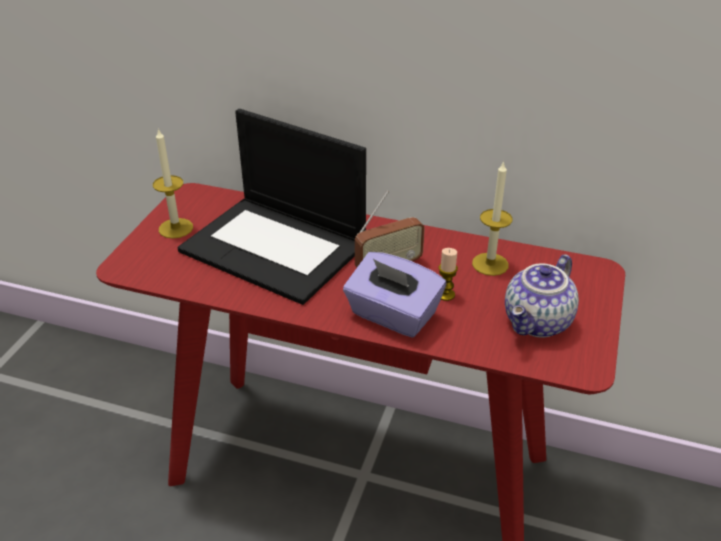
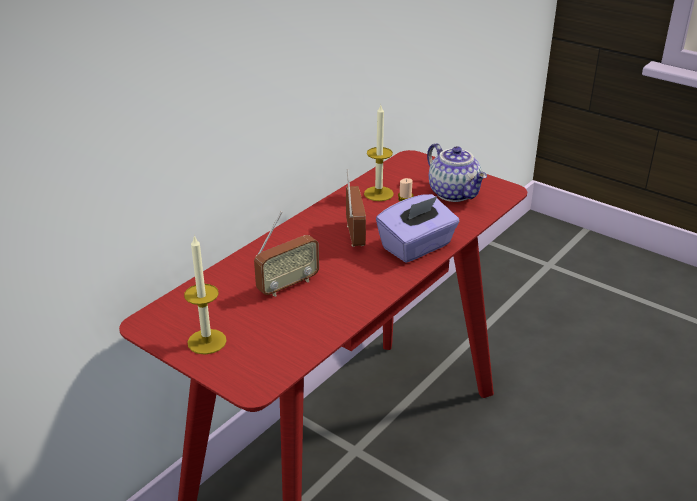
camera: 70 degrees left, 5 degrees down
laptop [177,109,366,305] -> radio [254,212,319,297]

